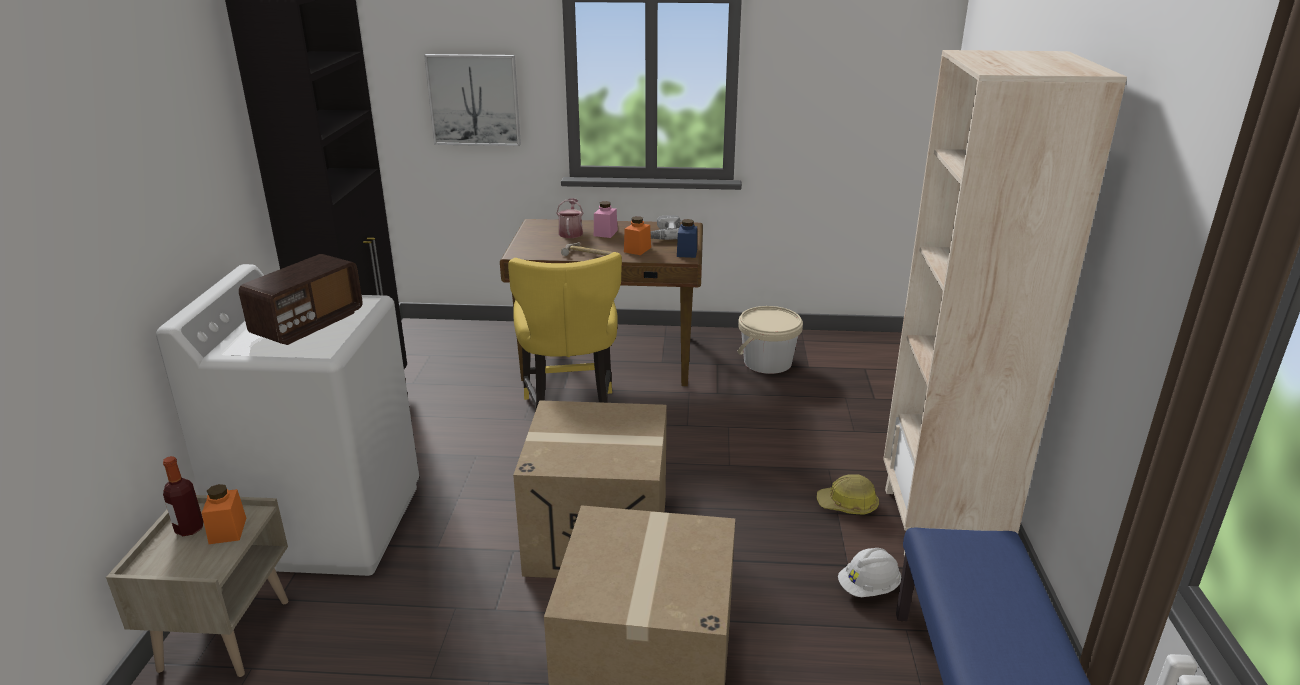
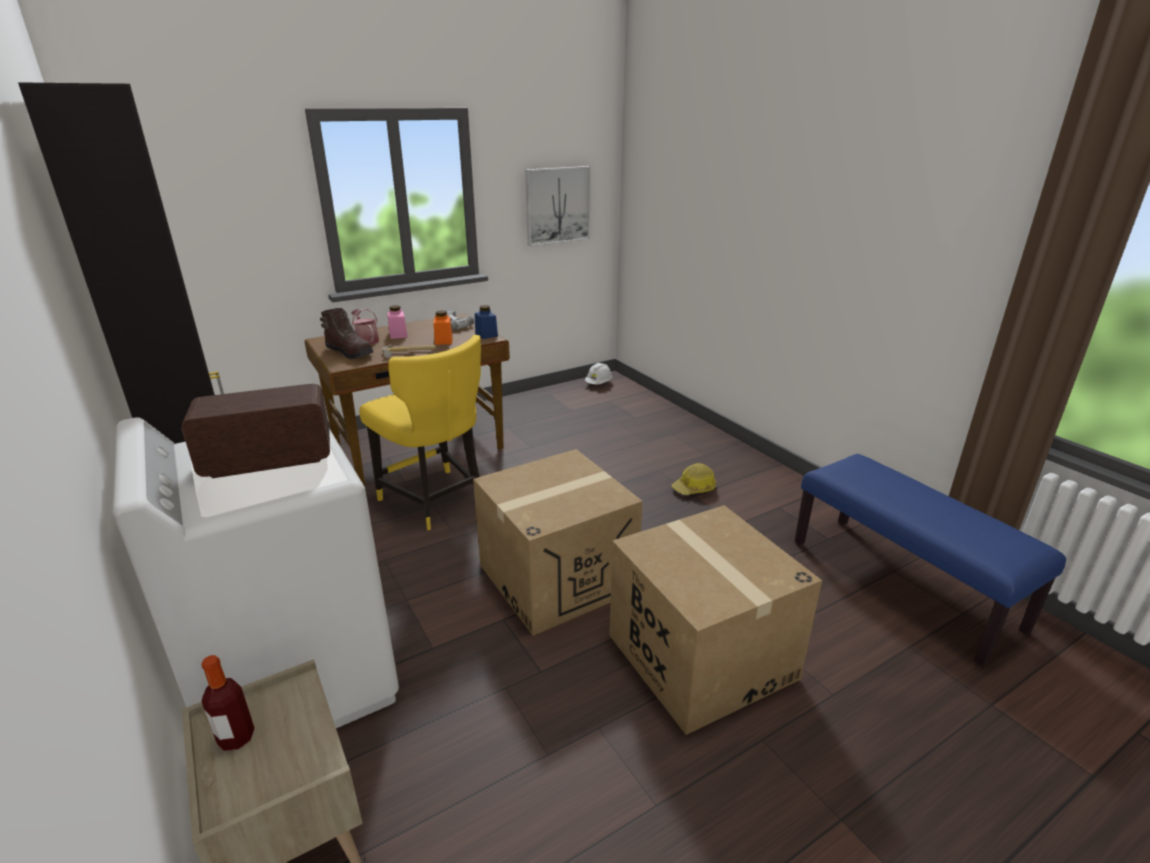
camera: 35 degrees left, 0 degrees up
orange jar [202,484,246,544] -> none
radio [239,254,363,345] -> radio turned 105 degrees counterclockwise [182,383,330,478]
picture [424,54,521,146] -> picture moved to [525,166,591,246]
beige bucket [737,306,803,374] -> none
white hard hat [838,548,901,597] -> white hard hat moved to [585,363,612,384]
beige bookcase [883,50,1127,557] -> none
none -> brown boot [320,308,374,359]

